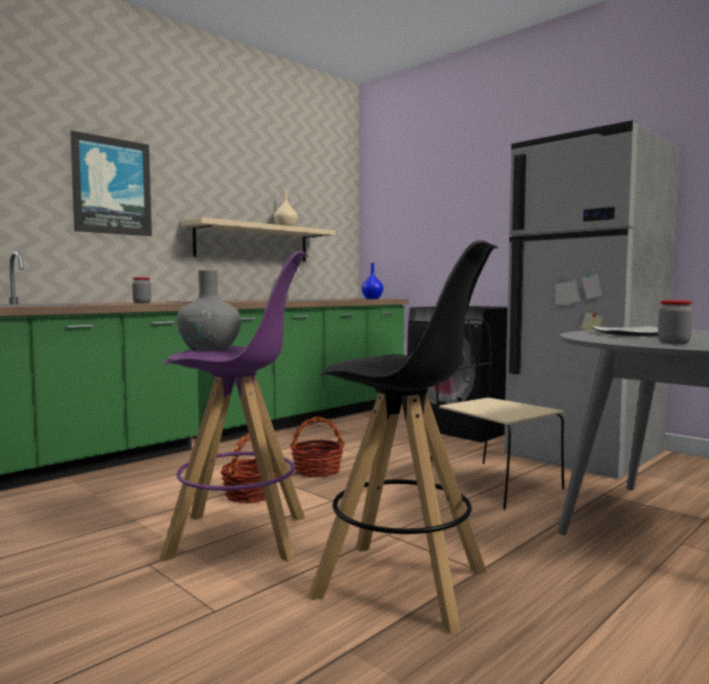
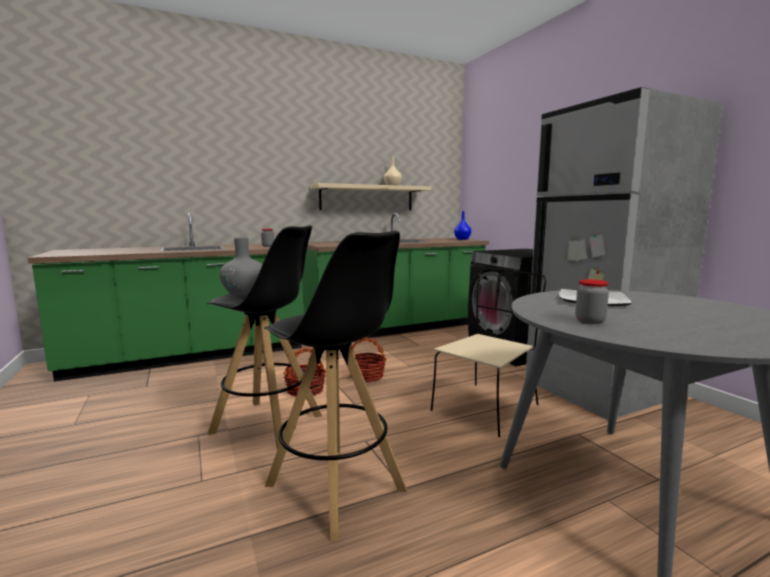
camera: 20 degrees right, 5 degrees up
picture [70,131,152,236] -> none
purple stool [159,251,309,562] -> black stool [207,225,322,449]
beige chair [430,318,565,510] -> beige chair turned 60 degrees clockwise [431,269,546,437]

